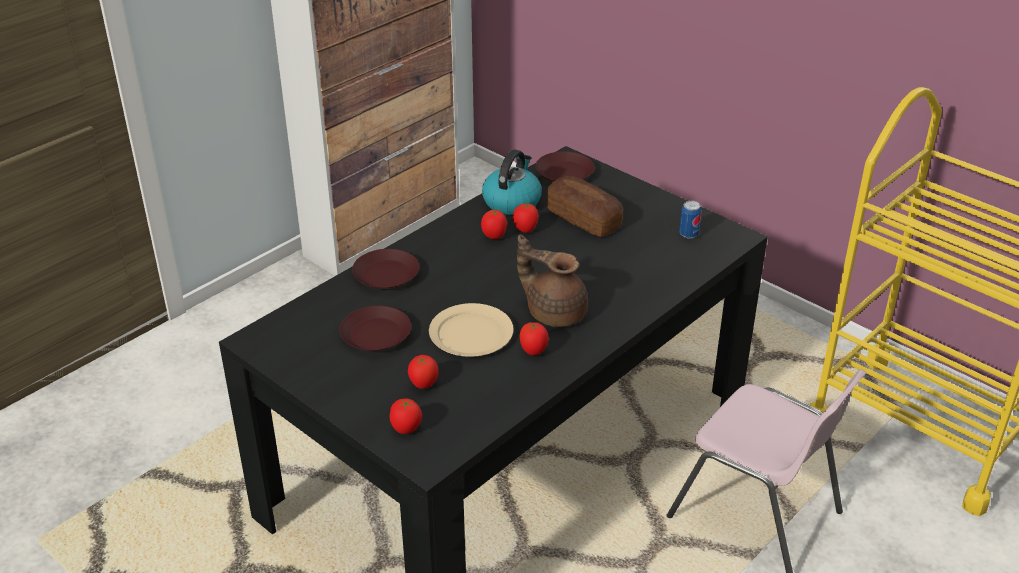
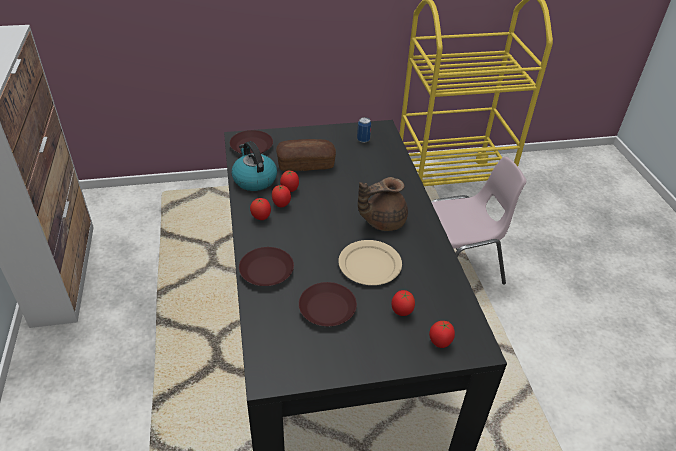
camera: 55 degrees left, 5 degrees up
tomato [520,322,549,356] -> tomato moved to [250,198,271,220]

